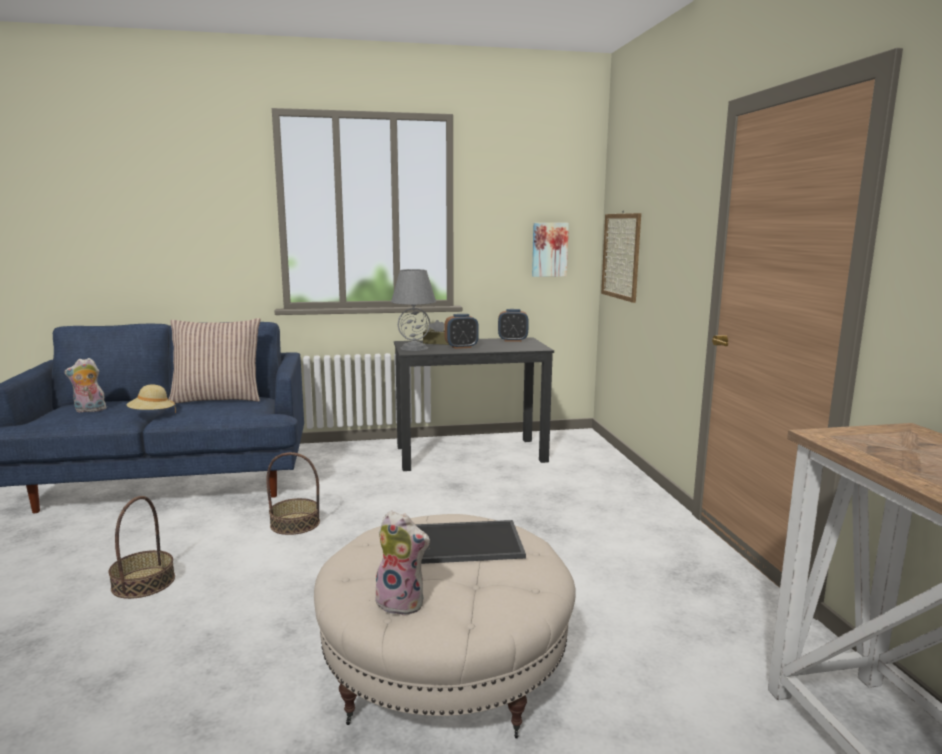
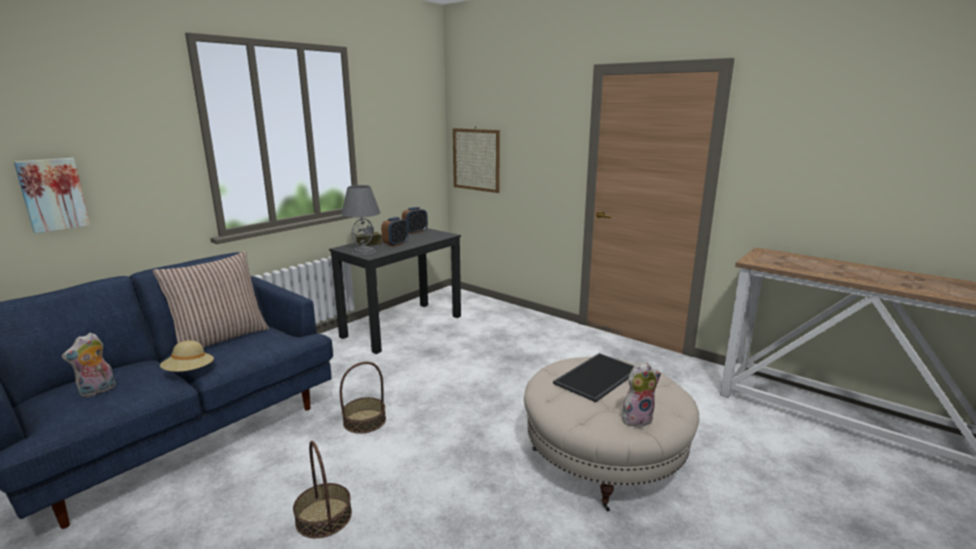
camera: 40 degrees left, 5 degrees up
picture [532,223,569,277] -> picture moved to [14,158,90,233]

